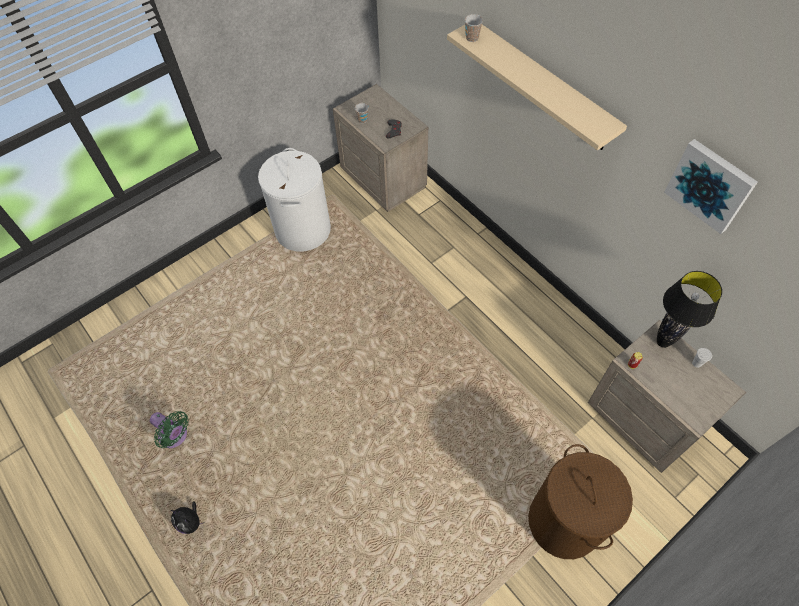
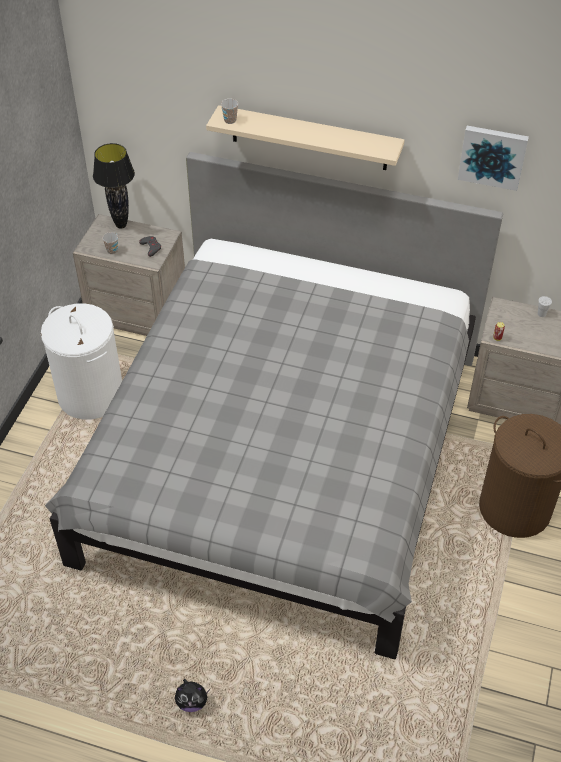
camera: 35 degrees left, 10 degrees down
green fan [150,411,189,448] -> none
black table lamp [657,271,722,348] -> black table lamp moved to [93,143,135,229]
none -> grey bed [45,152,503,659]

